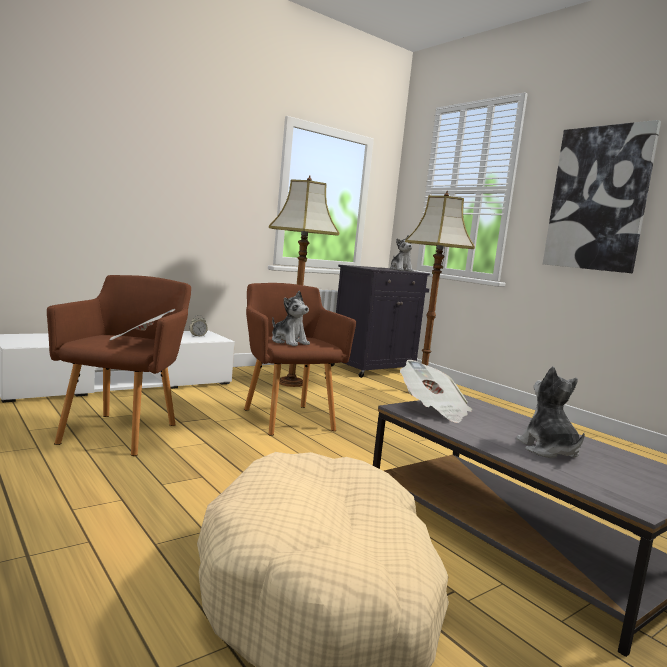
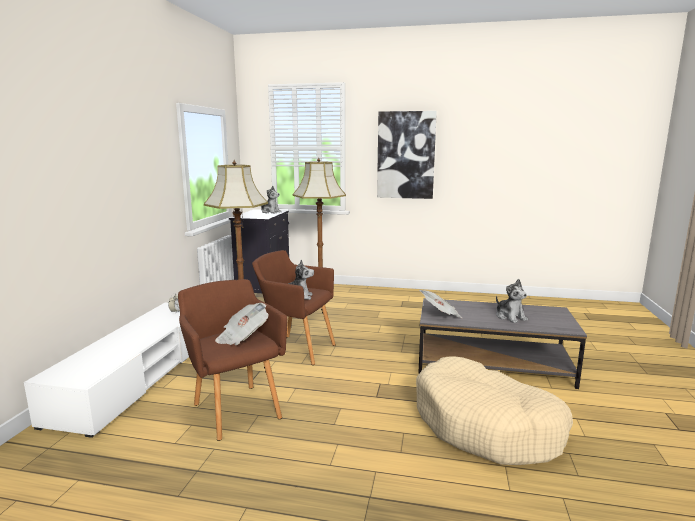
camera: 40 degrees left, 5 degrees up
plush toy [516,366,585,458] -> plush toy turned 150 degrees counterclockwise [496,279,528,323]

